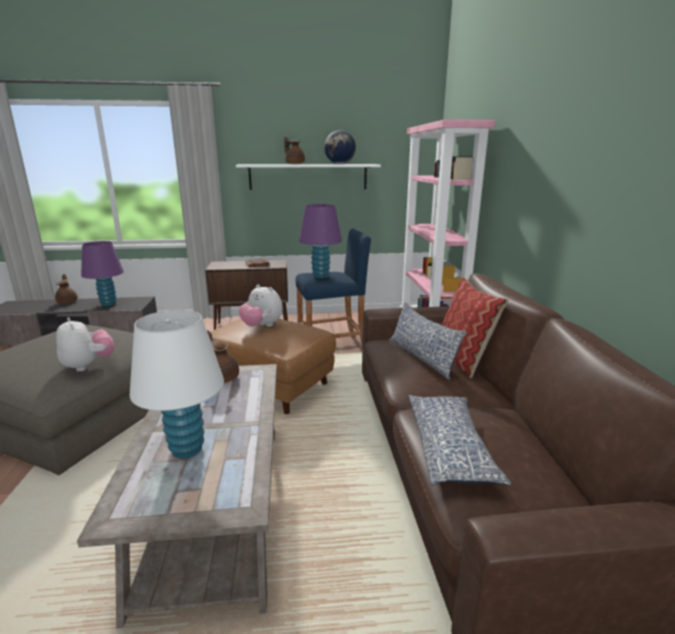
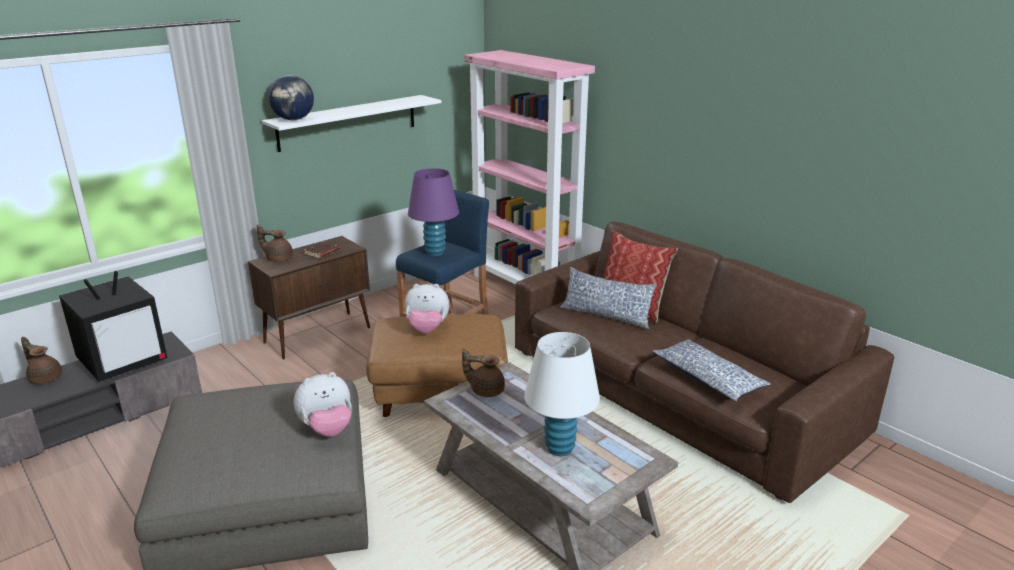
camera: 35 degrees left, 5 degrees up
plush toy [56,317,114,372] -> plush toy turned 135 degrees clockwise [294,372,352,437]
purple table lamp [81,241,124,306] -> television [59,271,167,382]
brown teapot [284,137,305,164] -> brown teapot moved to [257,225,293,262]
globe [324,130,356,164] -> globe moved to [268,75,314,120]

